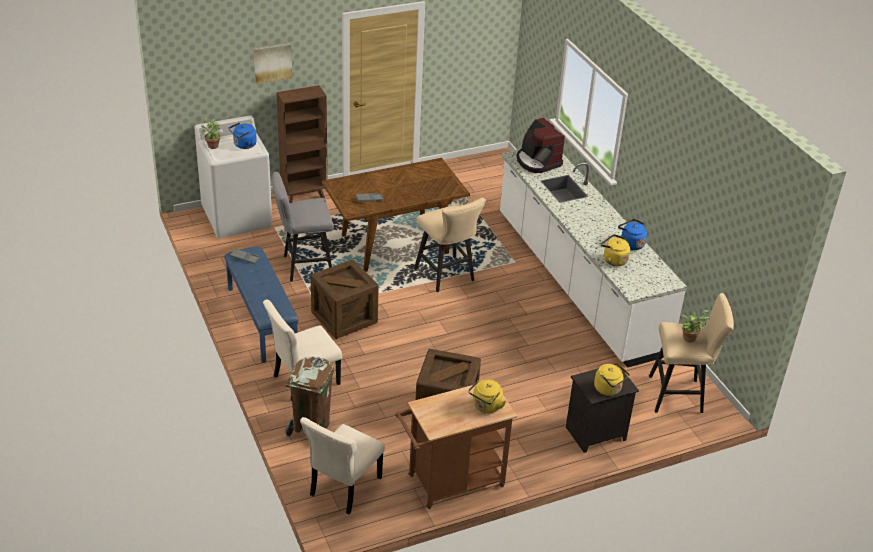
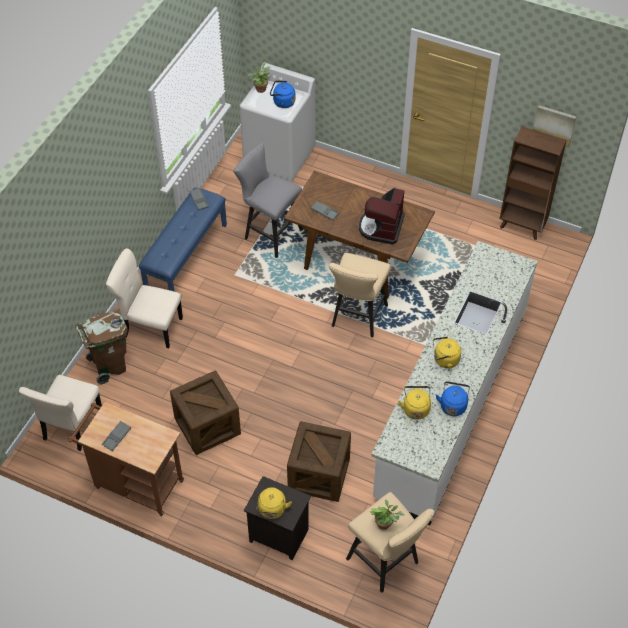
camera: 50 degrees right, 15 degrees up
picture [254,43,292,84] -> picture moved to [533,105,577,147]
brown bookcase [276,85,328,203] -> brown bookcase moved to [500,126,567,240]
beige chair [300,417,385,514] -> beige chair turned 60 degrees counterclockwise [19,374,102,451]
crate [310,259,379,339] -> crate moved to [287,421,351,502]
yellow kettle [468,379,506,413] -> yellow kettle moved to [433,337,461,369]
coffee machine [517,118,565,173] -> coffee machine moved to [359,188,405,245]
none -> grey tray [102,421,131,451]

